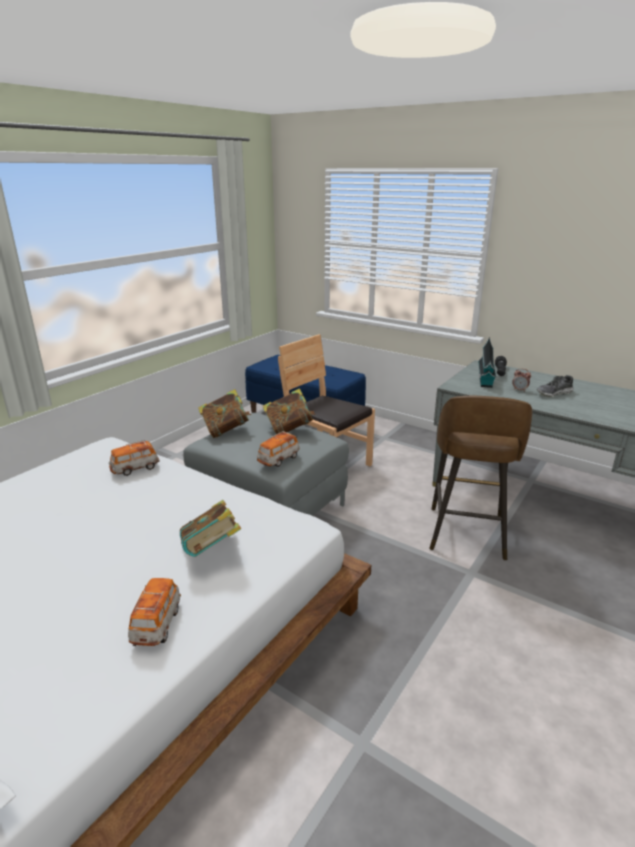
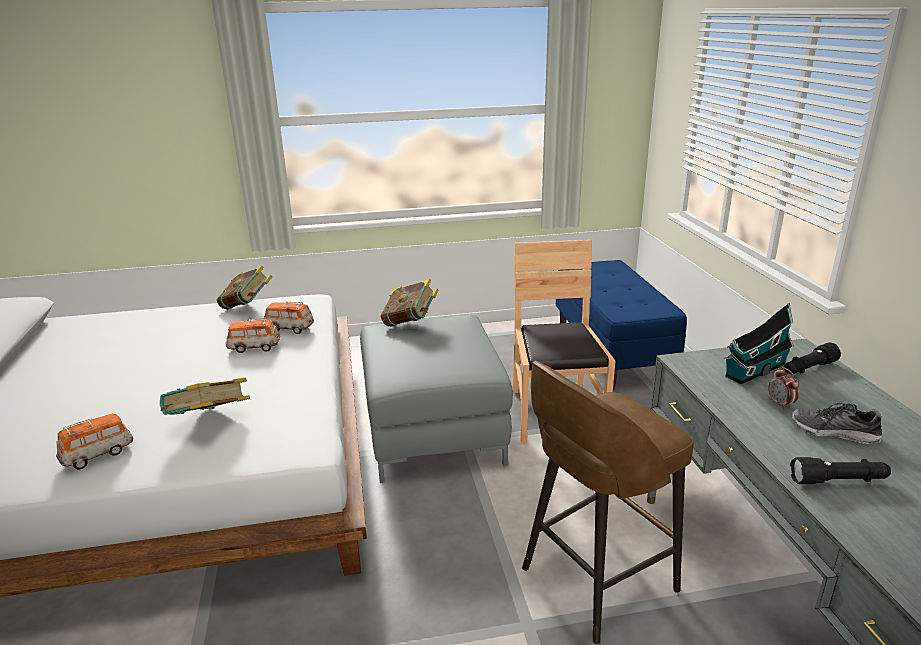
camera: 45 degrees right, 0 degrees up
toy car [257,431,300,467] -> toy car moved to [226,318,280,353]
book [263,388,316,434] -> book moved to [217,266,272,310]
none -> black flashlight [790,457,891,484]

